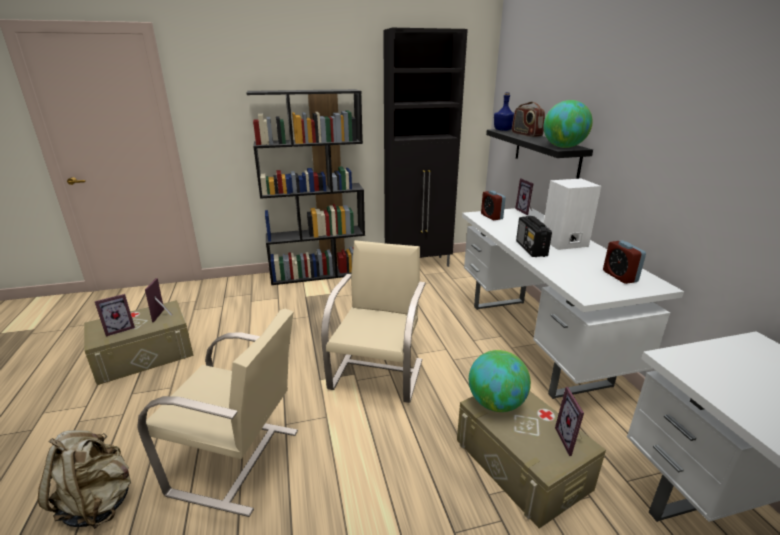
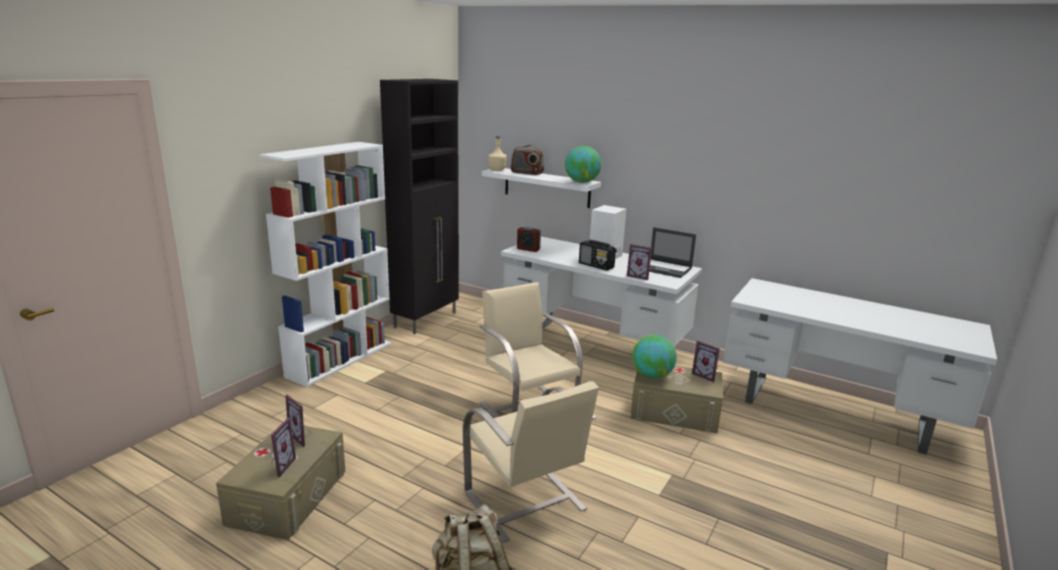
camera: 45 degrees left, 5 degrees down
beige chair [137,309,298,517] -> beige chair turned 90 degrees clockwise [463,381,599,543]
black bookcase [247,89,365,285] -> white bookcase [259,142,392,387]
black shelf [486,129,593,179] -> white shelf [482,168,601,208]
blue bottle [494,92,514,131] -> beige bottle [488,136,507,171]
picture frame [515,179,533,215] -> picture frame moved to [627,244,652,280]
alarm clock [603,240,646,284] -> laptop [649,227,696,278]

